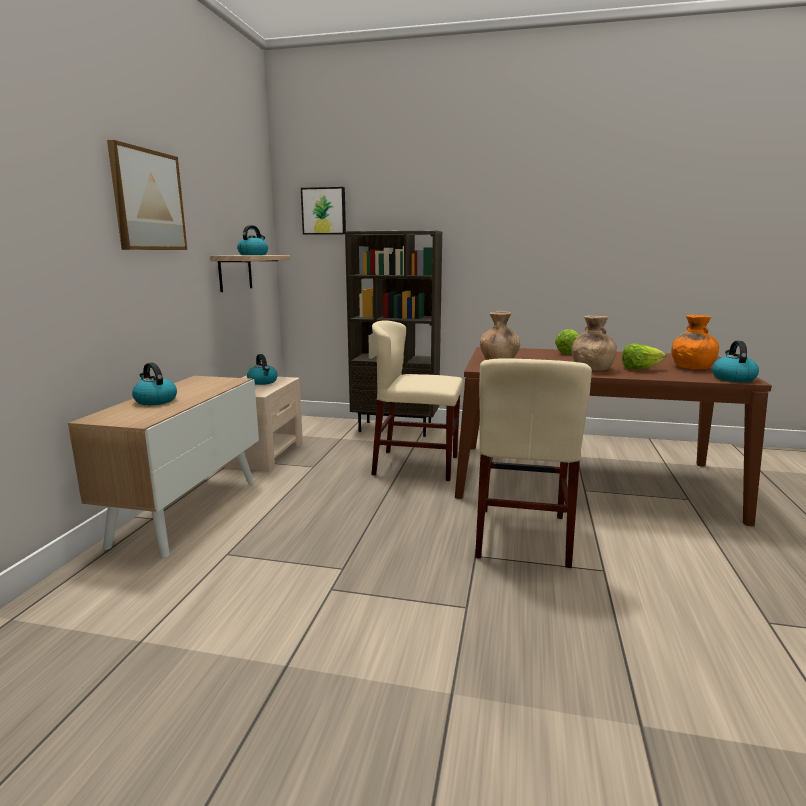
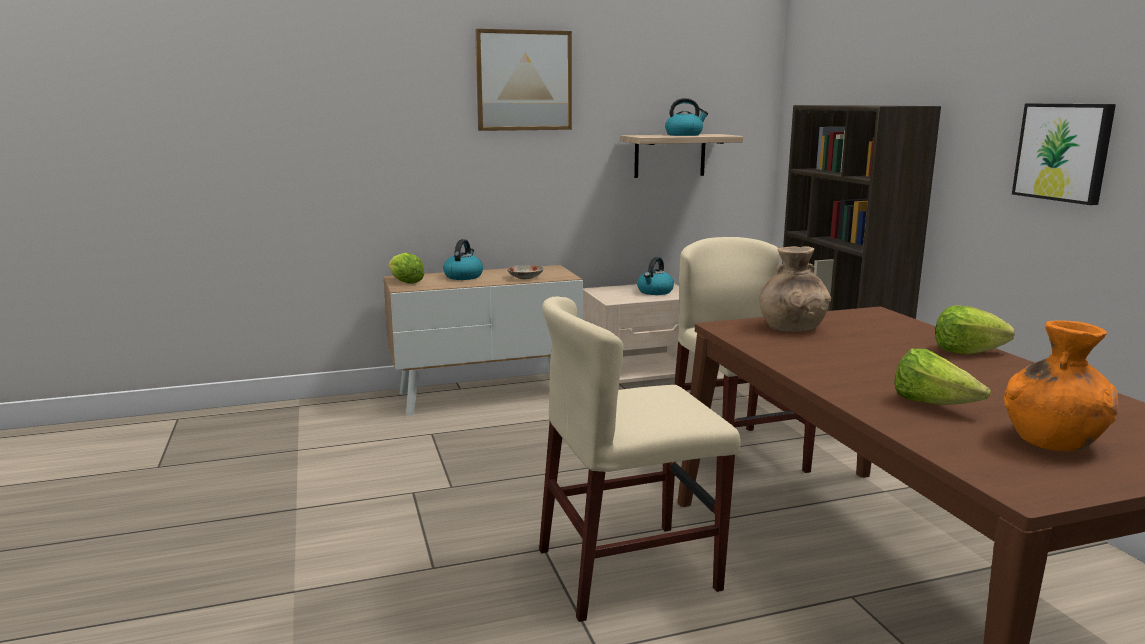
camera: 60 degrees right, 0 degrees up
picture [301,187,346,235] -> picture moved to [1012,103,1116,205]
brown vase [572,315,617,370] -> none
kettle [712,341,759,382] -> none
none -> lettuce [388,252,425,284]
none -> plate [507,265,544,279]

